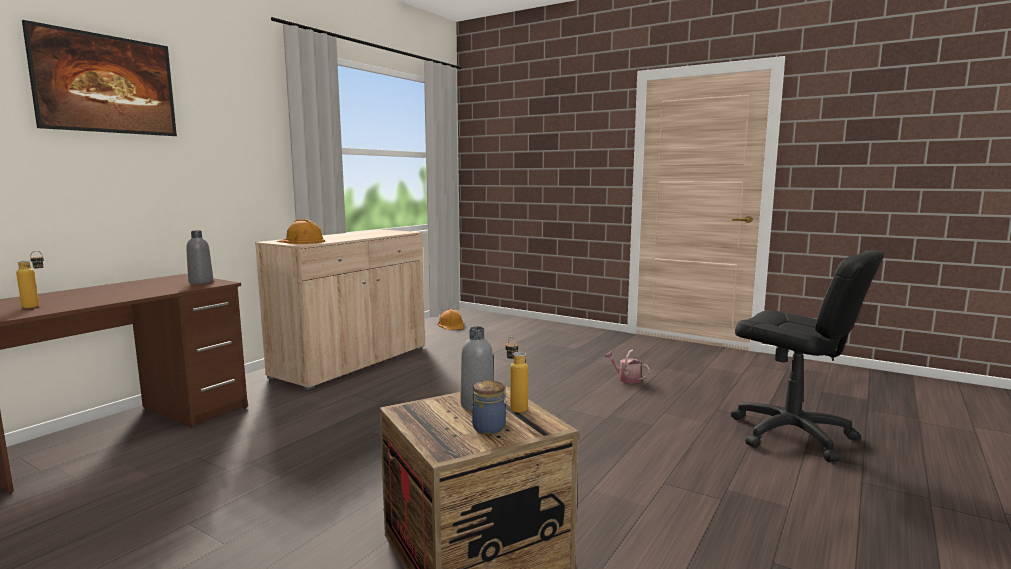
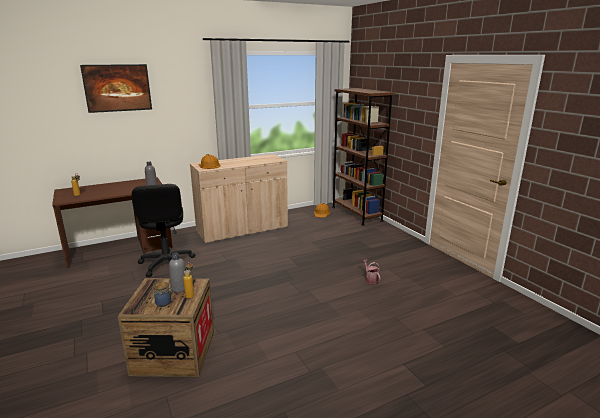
camera: 30 degrees right, 10 degrees up
black office chair [731,250,884,462] -> black office chair moved to [132,184,195,277]
none -> brown bookcase [332,88,394,226]

